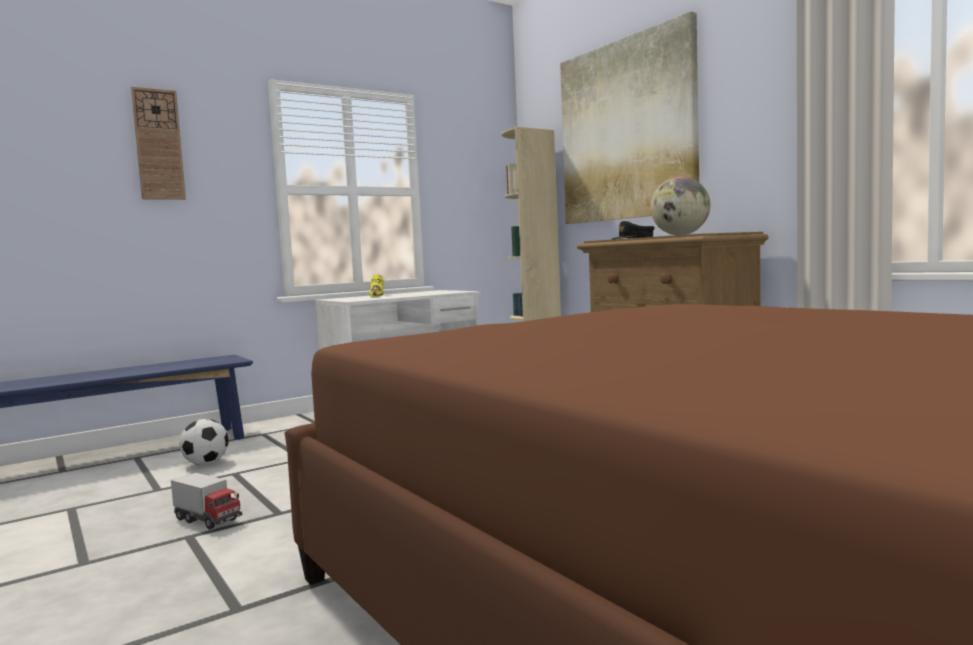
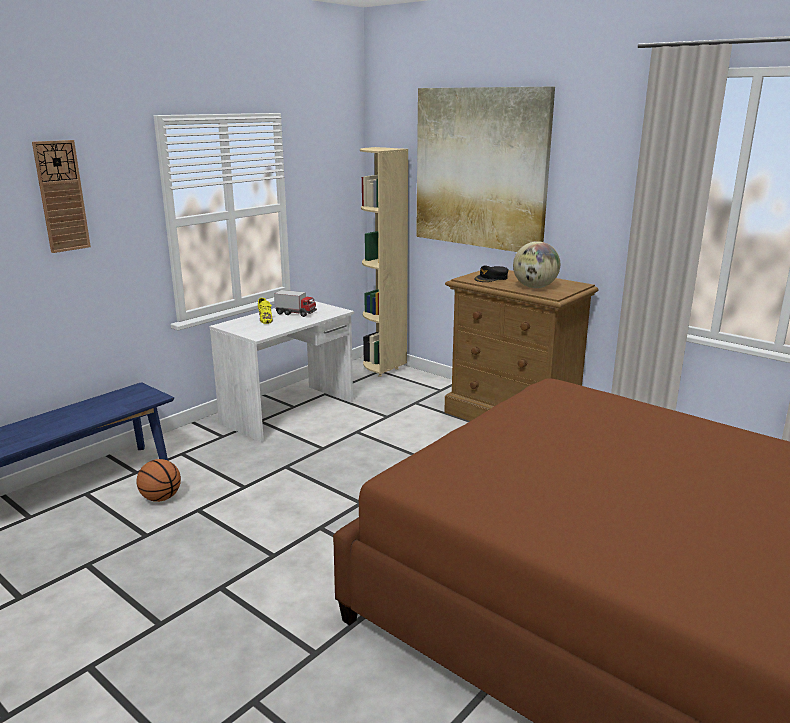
camera: 15 degrees left, 15 degrees up
toy truck [171,473,242,529] -> toy truck moved to [274,290,317,317]
football [179,419,228,465] -> basketball [136,459,181,502]

